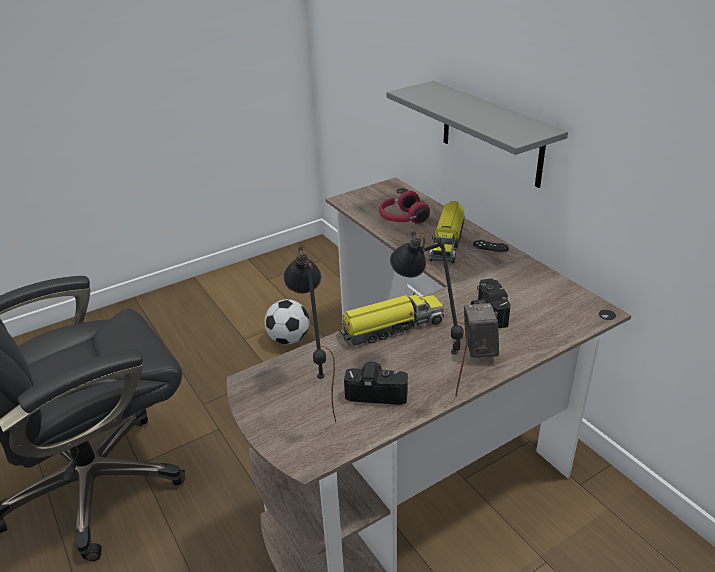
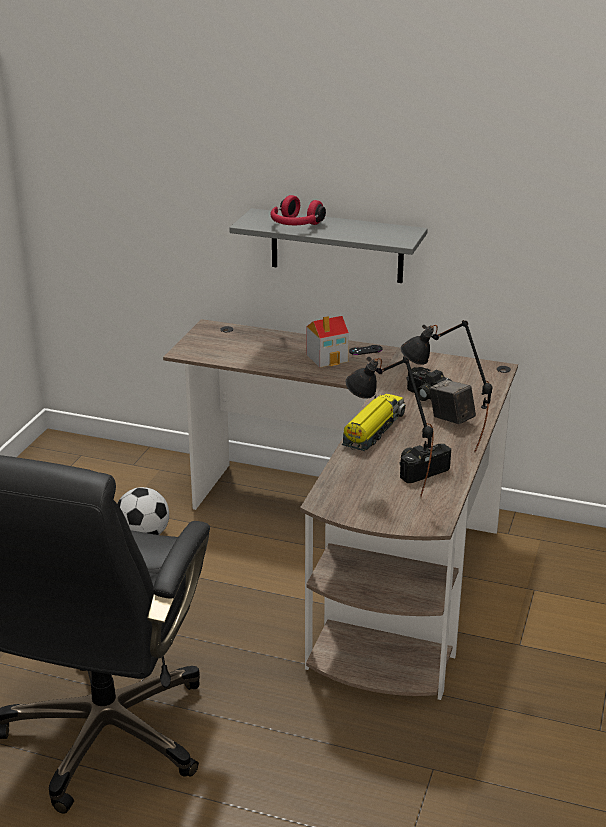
camera: 40 degrees left, 5 degrees down
red headphones [379,191,430,224] -> red headphones moved to [270,195,326,225]
toy truck [429,201,465,263] -> toy house [306,316,349,368]

